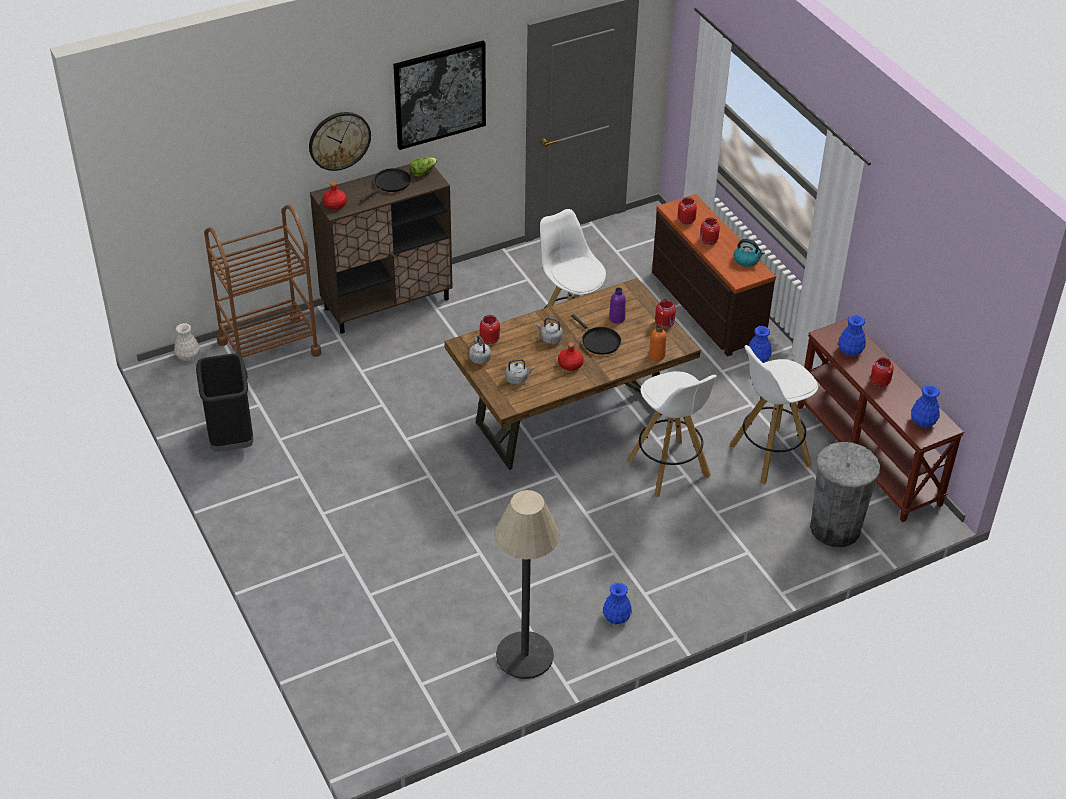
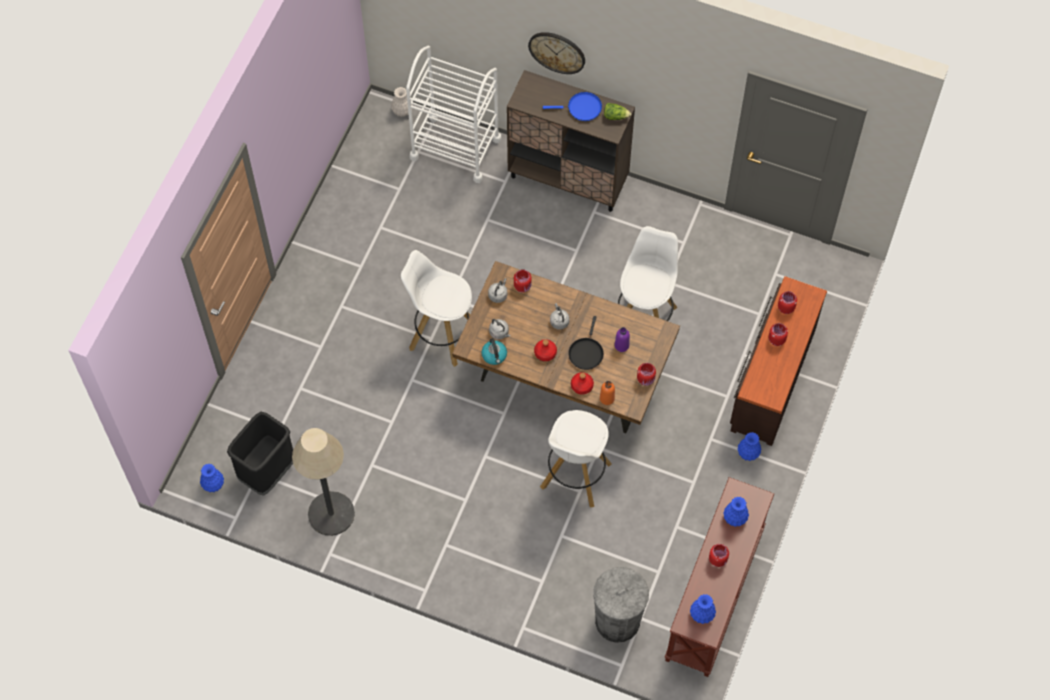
camera: 50 degrees right, 20 degrees up
black trash can [196,353,253,452] -> black trash can moved to [227,412,293,496]
brown cart [204,205,321,378] -> white cart [406,46,501,183]
red bottle [322,182,347,209] -> red bottle moved to [571,372,594,395]
black frying pan [360,168,411,202] -> blue frying pan [543,92,602,121]
picture [393,41,486,150] -> none
blue vase [603,582,632,624] -> blue vase moved to [200,464,224,492]
white stool [730,345,818,485] -> white stool moved to [401,250,472,367]
kettle [734,239,765,267] -> kettle moved to [481,338,507,365]

